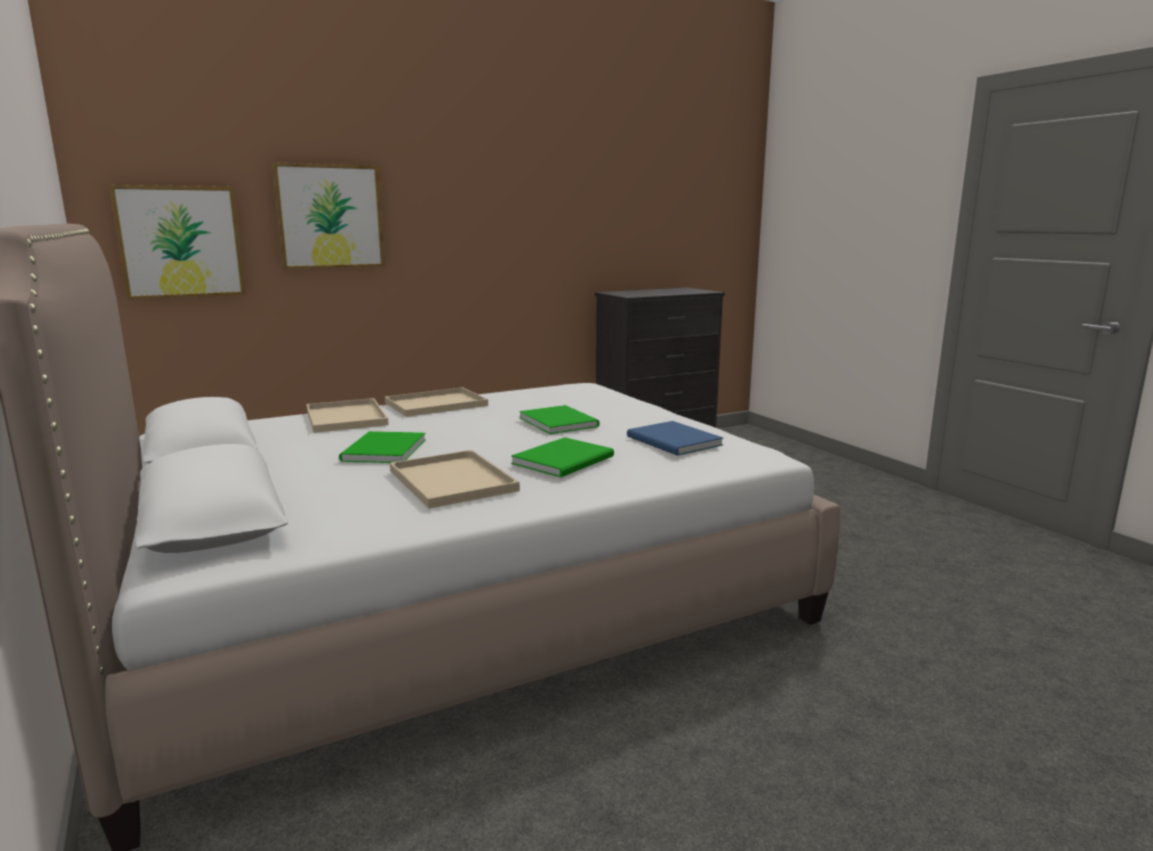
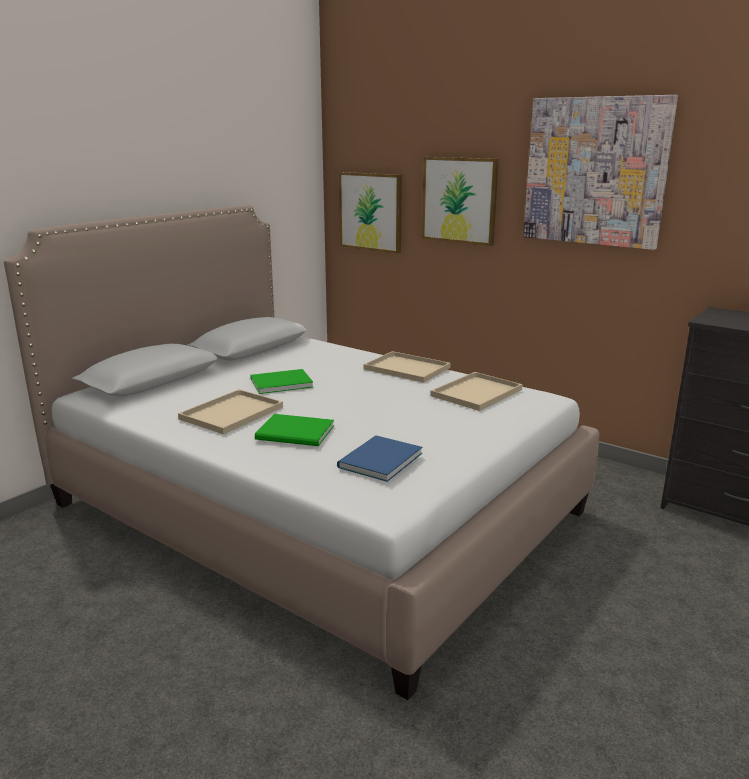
camera: 65 degrees right, 5 degrees up
beige tray [306,398,389,433] -> beige tray moved to [430,372,523,411]
green book [519,405,600,434] -> none
none -> picture [523,95,678,250]

